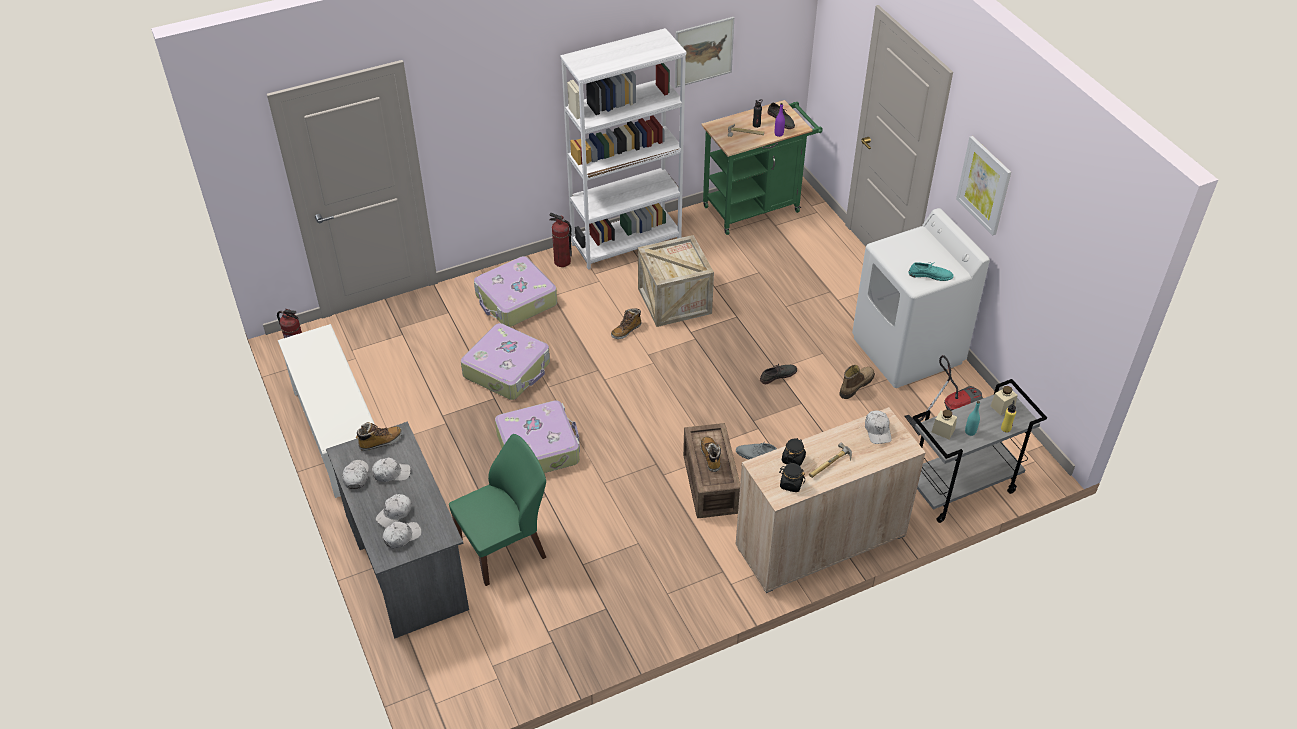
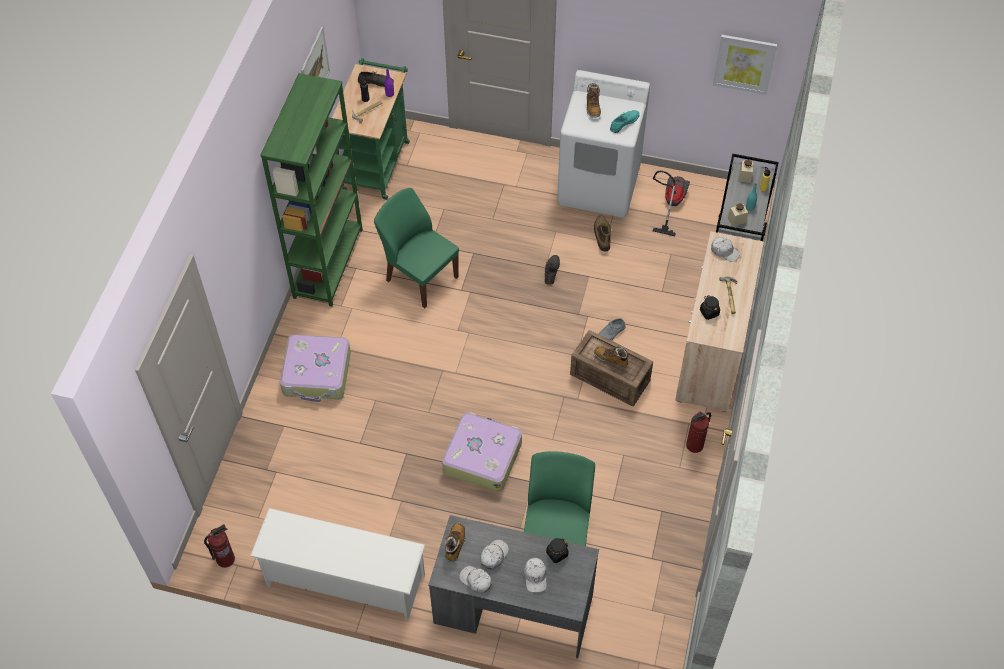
camera: 50 degrees left, 10 degrees up
white cap [382,521,422,549] -> none
suitcase [461,323,550,400] -> none
fire extinguisher [549,213,572,267] -> fire extinguisher moved to [686,412,711,453]
white bookcase [560,28,686,270] -> green bookcase [261,73,363,307]
boot [611,308,642,339] -> boot moved to [587,83,601,118]
crate [638,235,714,327] -> green chair [374,188,459,308]
black jar [779,463,805,492] -> black jar moved to [546,538,569,563]
picture [956,136,1011,235] -> picture moved to [713,35,777,95]

